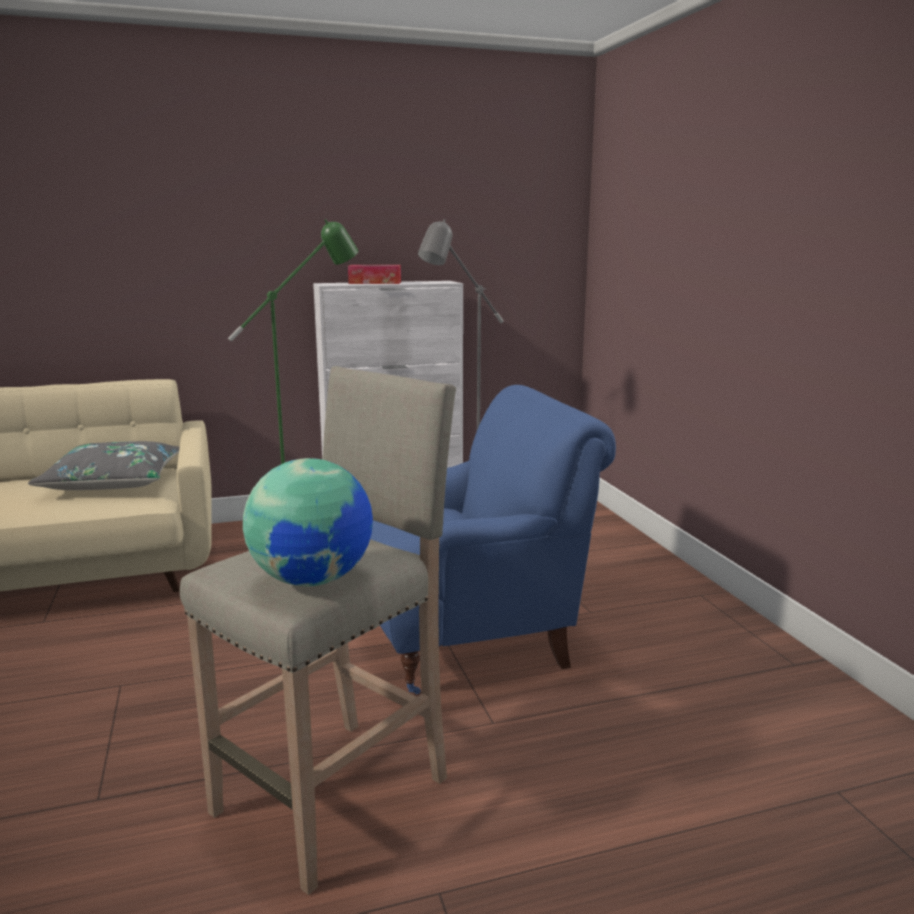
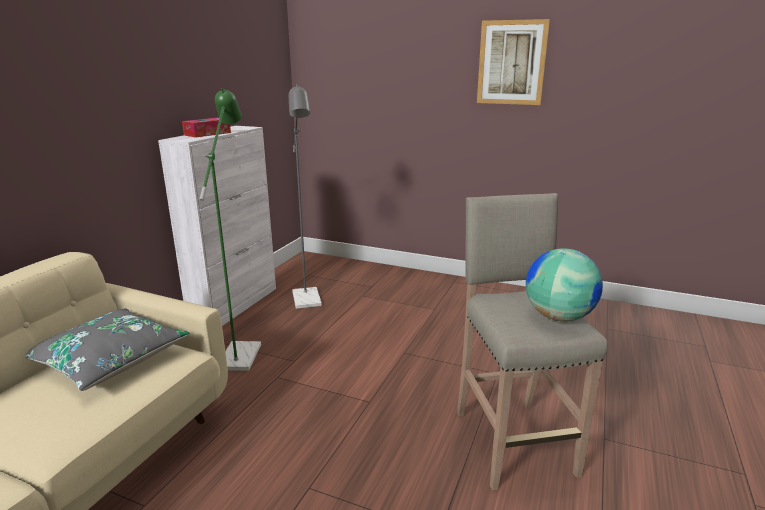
camera: 50 degrees left, 5 degrees up
blue armchair [370,385,616,694] -> none
none -> picture [477,19,550,105]

